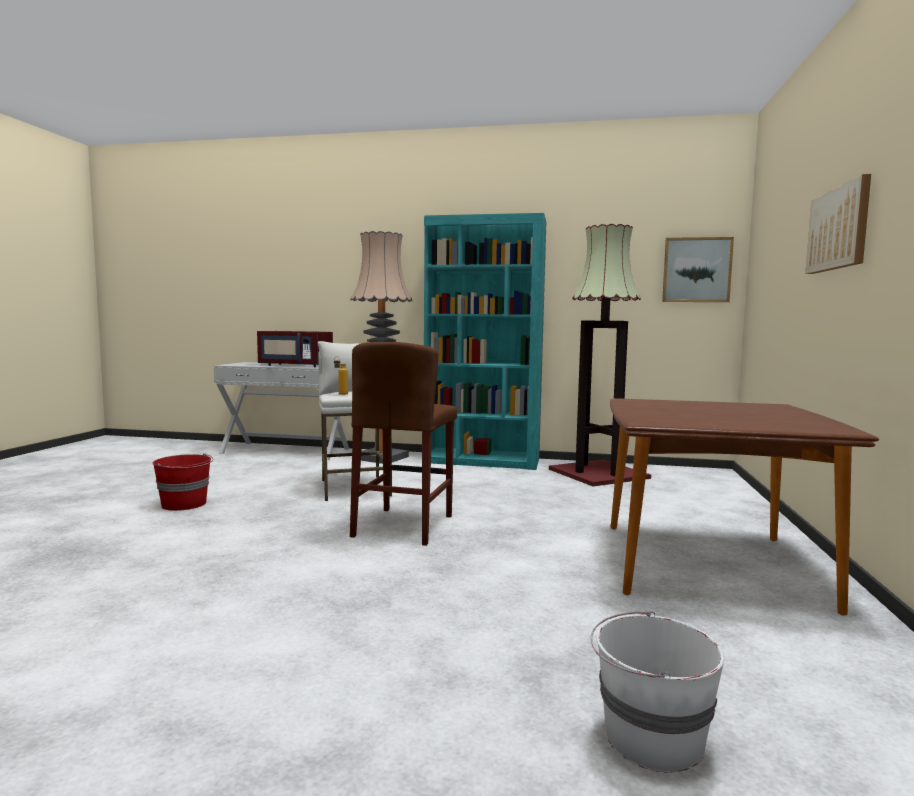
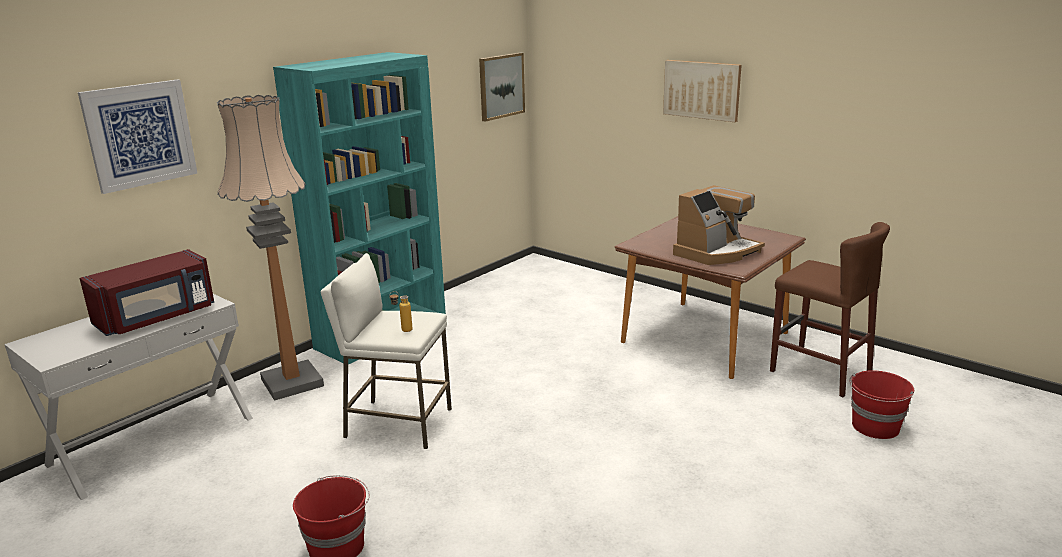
camera: 60 degrees left, 15 degrees up
brown stool [350,342,457,546] -> brown stool moved to [770,222,890,397]
floor lamp [549,224,651,486] -> none
white bucket [591,611,724,773] -> red bucket [849,370,914,439]
none -> picture [78,79,197,194]
none -> coffee machine [673,185,765,265]

